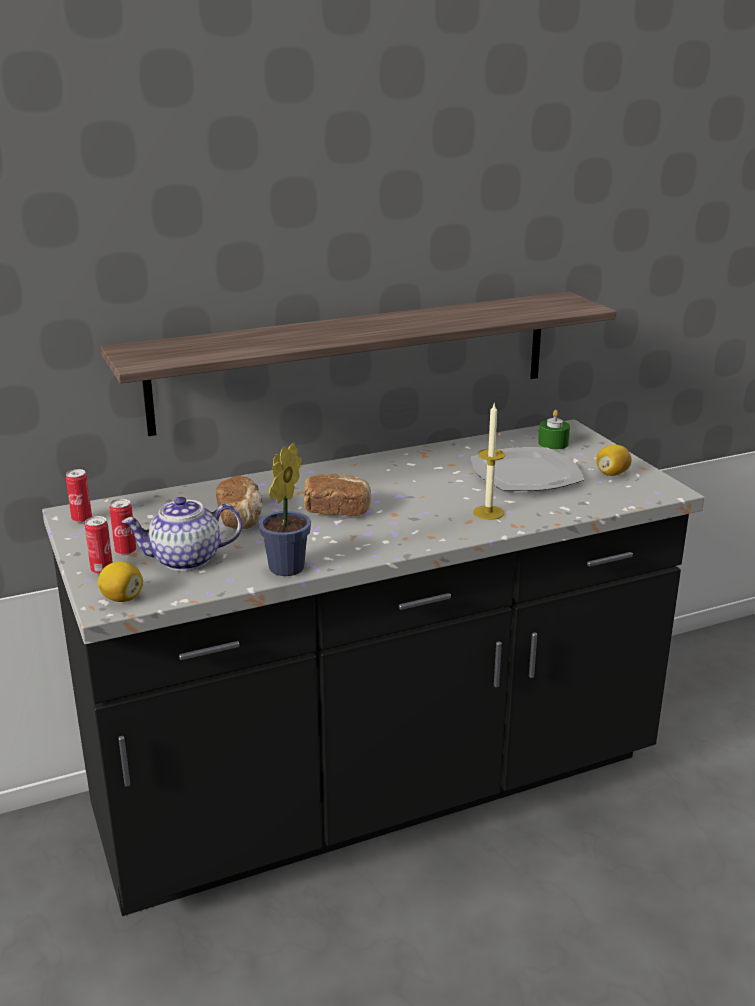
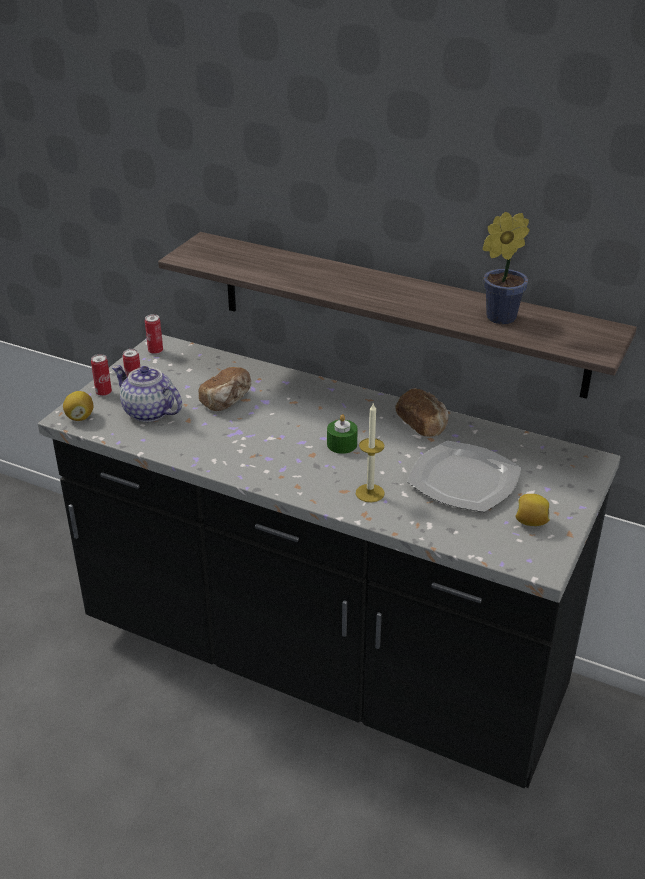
camera: 50 degrees right, 10 degrees up
potted plant [258,443,311,576] -> potted plant moved to [483,212,530,324]
bread [304,473,371,516] -> bread moved to [395,389,449,437]
green candle [538,410,570,450] -> green candle moved to [327,414,358,454]

